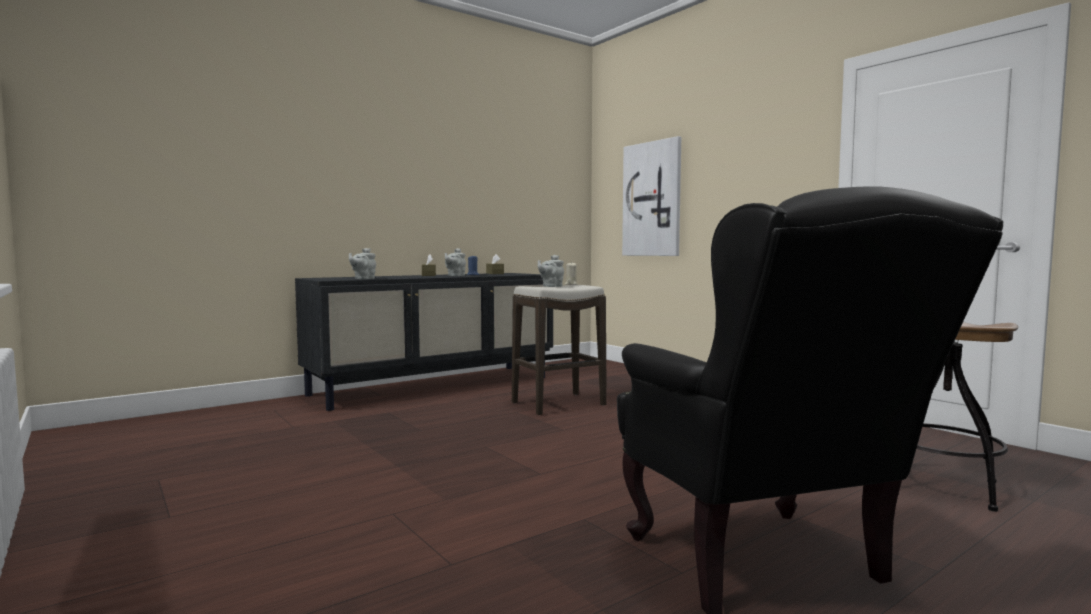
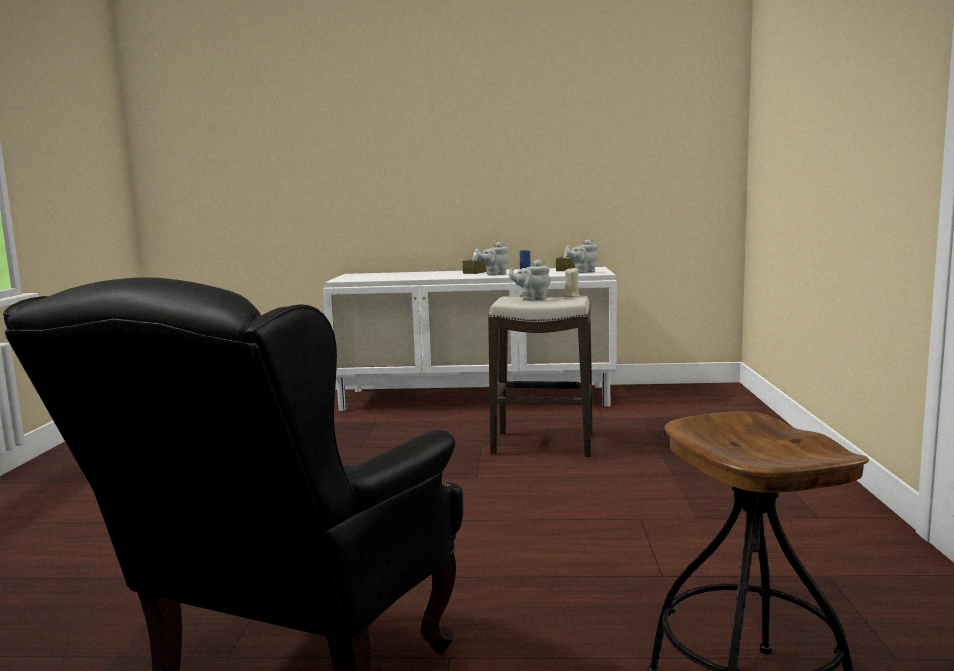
camera: 40 degrees right, 5 degrees up
black cabinet [295,273,553,411] -> white cabinet [323,267,617,411]
grey teapot [349,248,376,279] -> grey teapot moved to [566,239,597,273]
picture [622,136,681,256] -> none

